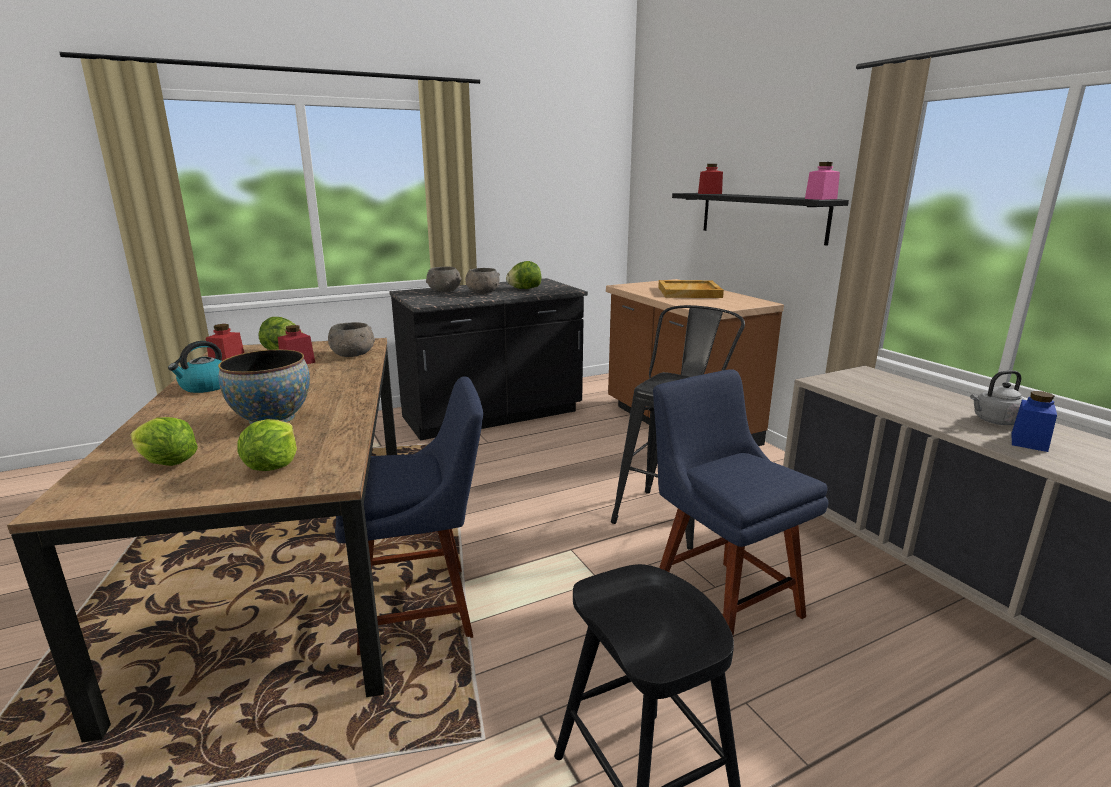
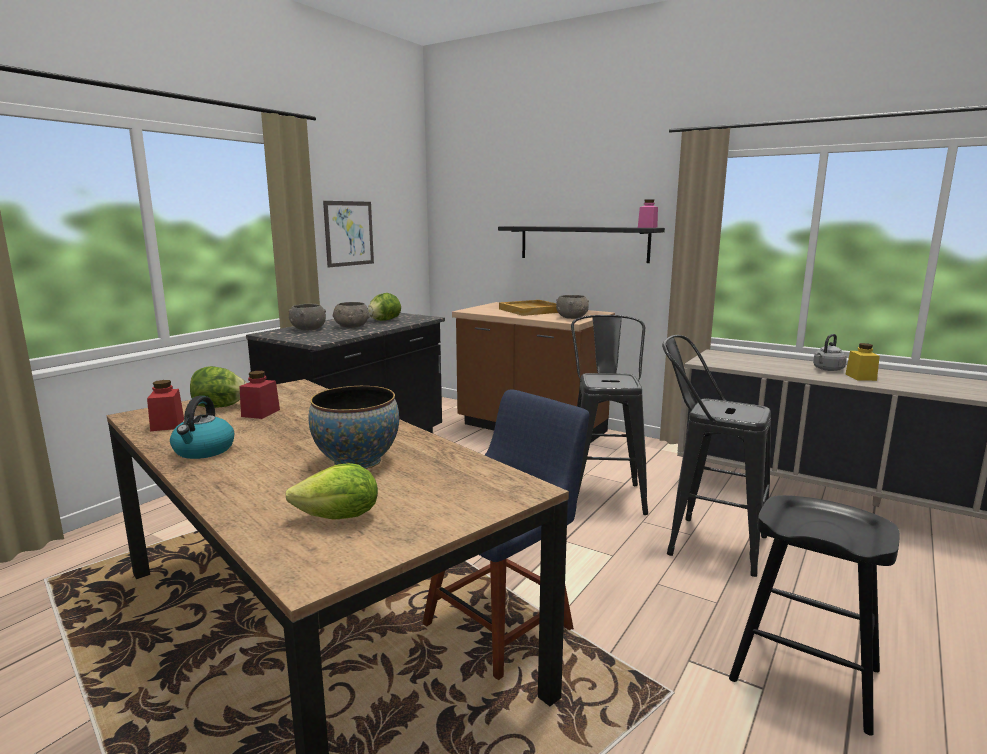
camera: 30 degrees left, 5 degrees down
lettuce [237,419,297,471] -> none
grey bowl [328,322,375,357] -> grey bowl moved to [556,295,589,319]
blue chair [653,369,828,636] -> black stool [662,335,771,577]
red jar [698,164,723,194] -> none
blue jar [1011,391,1057,452] -> yellow jar [846,343,880,381]
none -> picture [323,201,374,267]

